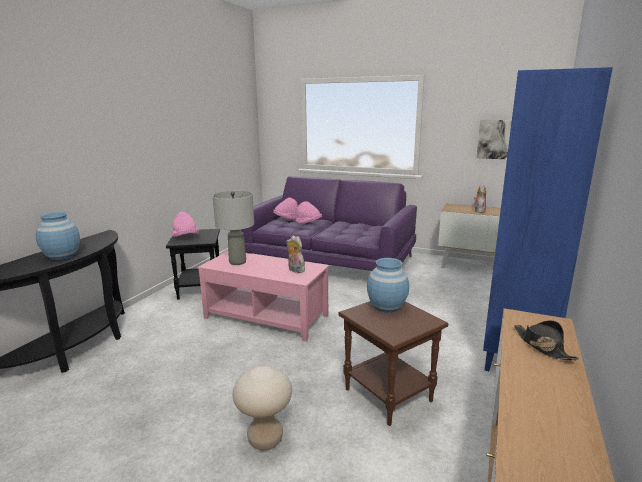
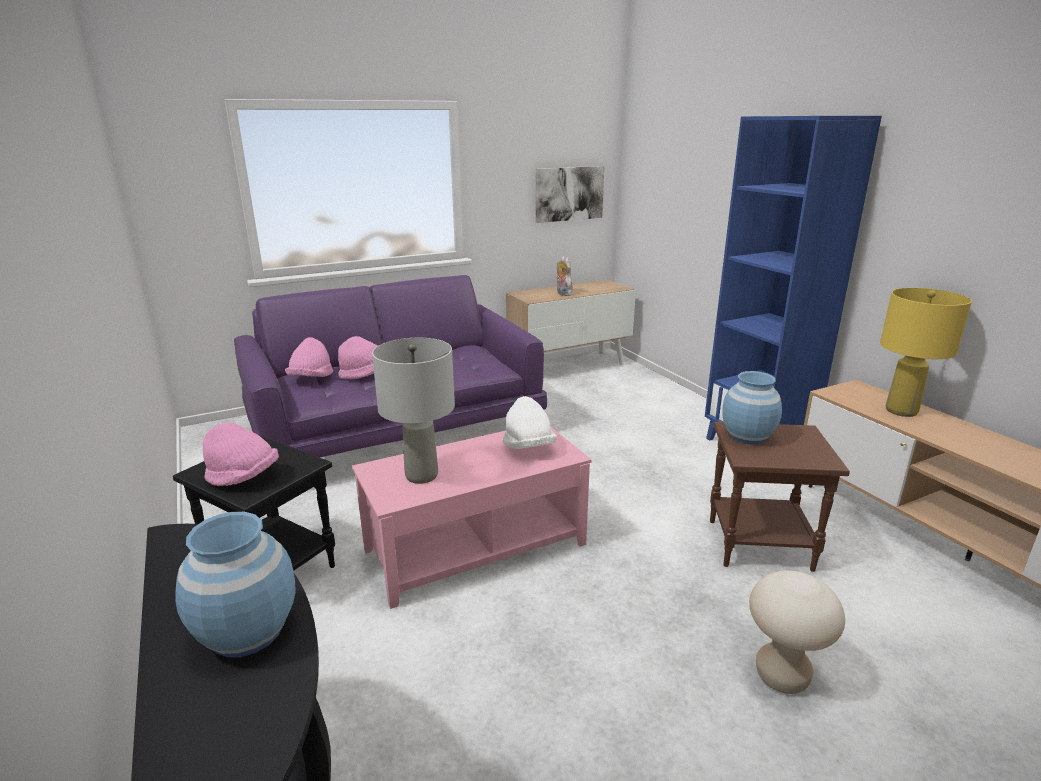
camera: 50 degrees left, 5 degrees up
plush toy [286,235,306,273] -> white hat [503,396,557,449]
black hat [514,320,579,360] -> yellow table lamp [880,288,972,417]

